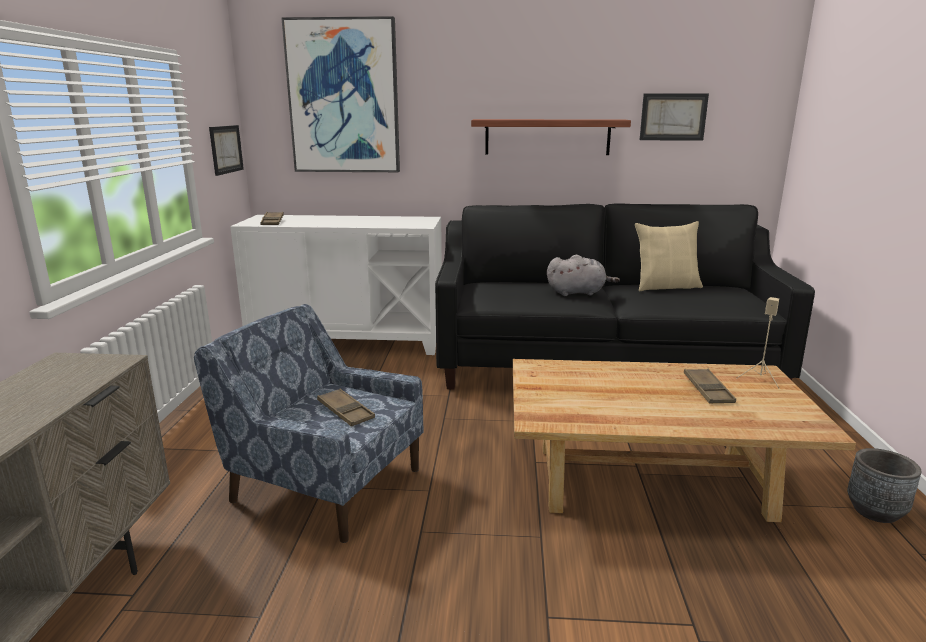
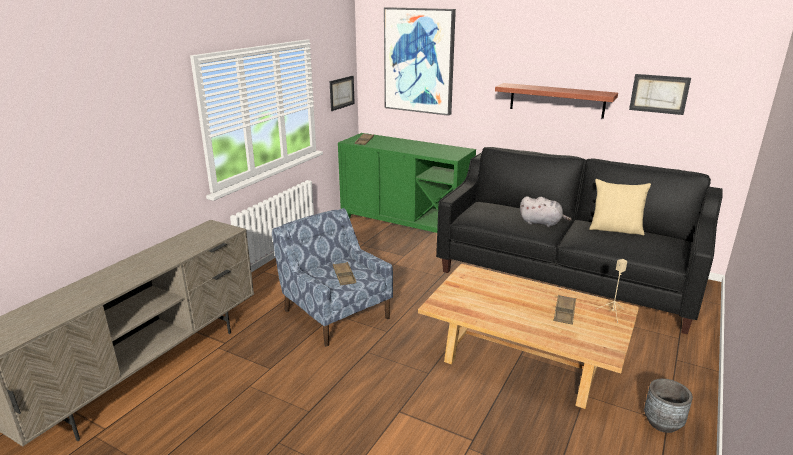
camera: 25 degrees right, 5 degrees up
white cabinet [230,215,442,355] -> green cabinet [338,133,476,233]

